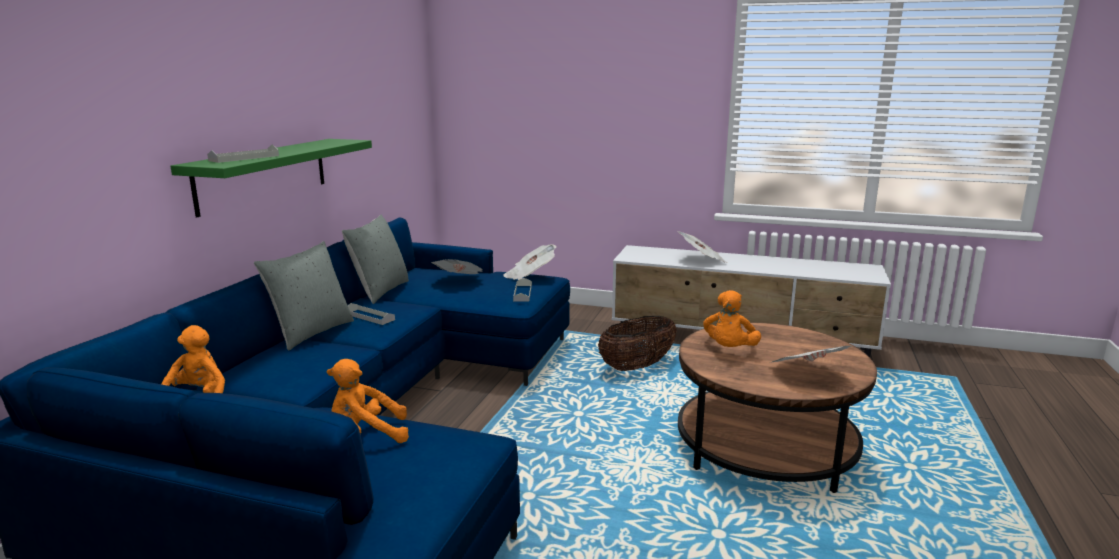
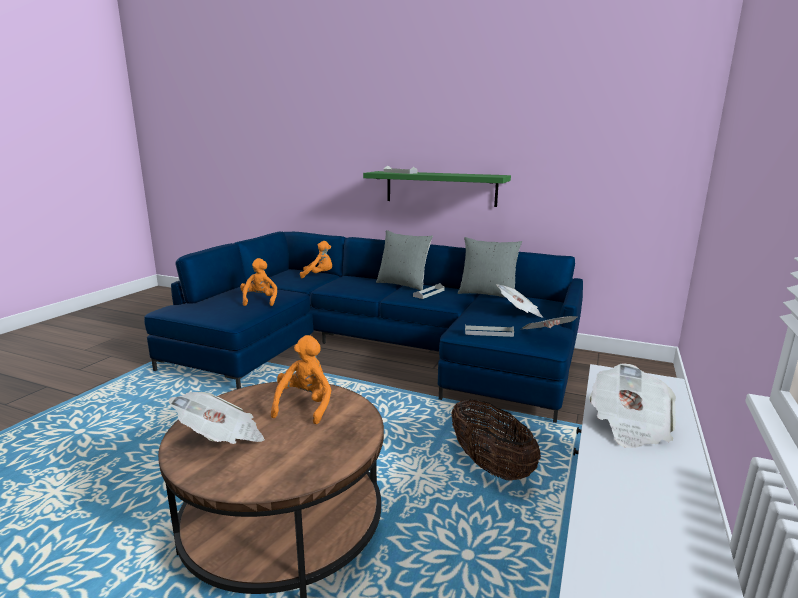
camera: 95 degrees right, 0 degrees up
orange plush toy [703,290,761,347] -> orange plush toy turned 75 degrees clockwise [271,335,331,424]

